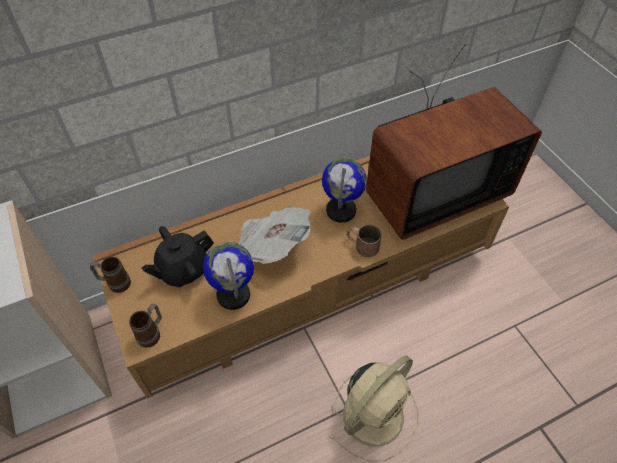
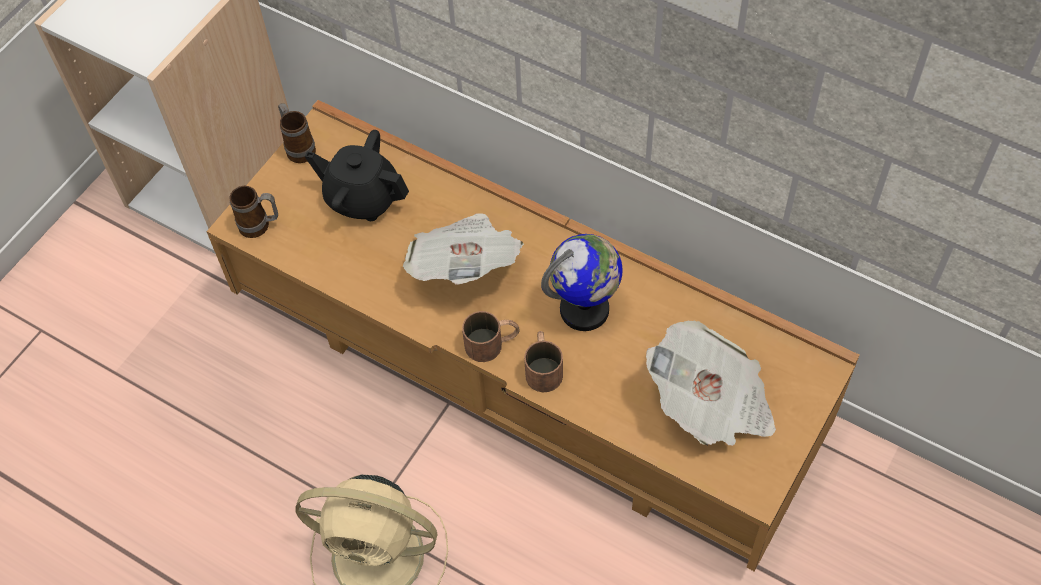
camera: 60 degrees right, 5 degrees up
globe [203,242,254,310] -> none
television [366,44,542,240] -> newspaper [646,321,776,446]
none -> brown mug [462,311,519,362]

